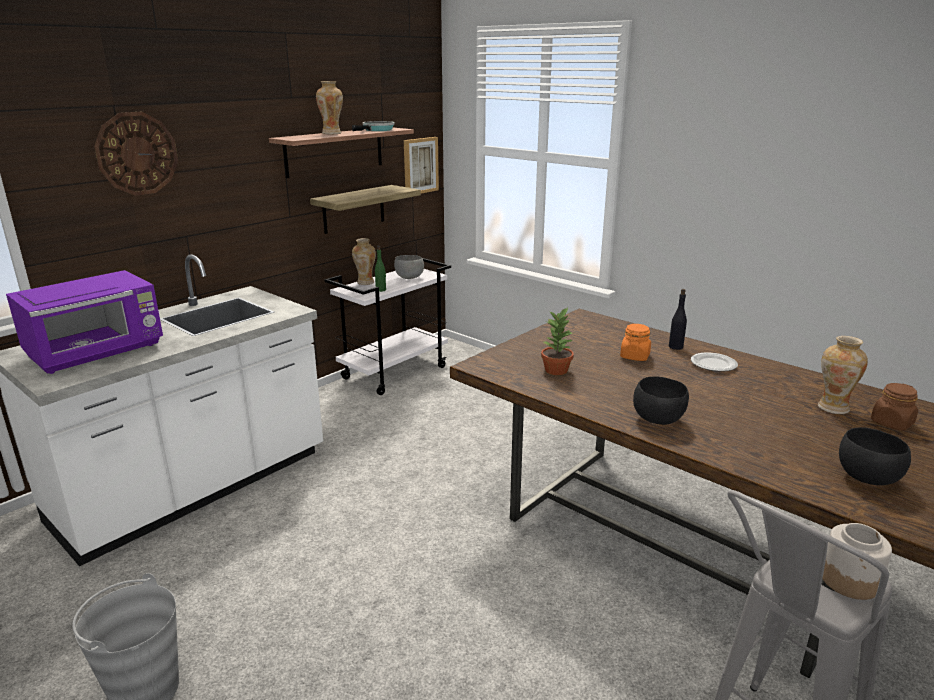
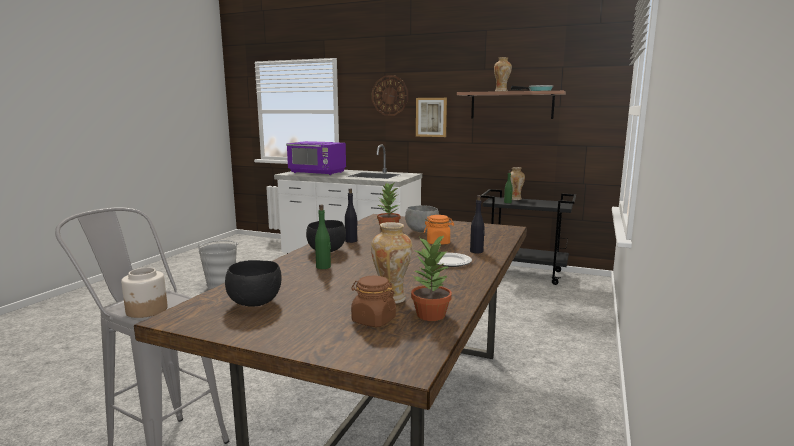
camera: 70 degrees right, 10 degrees down
shelf [310,185,421,234] -> none
white cart [325,258,451,395] -> black cart [481,189,576,285]
grey bowl [394,255,424,279] -> grey bowl moved to [405,205,439,232]
picture [404,137,439,194] -> picture moved to [416,98,447,137]
none -> green bottle [315,204,331,269]
none -> black bottle [345,189,358,243]
none -> potted plant [411,234,452,321]

